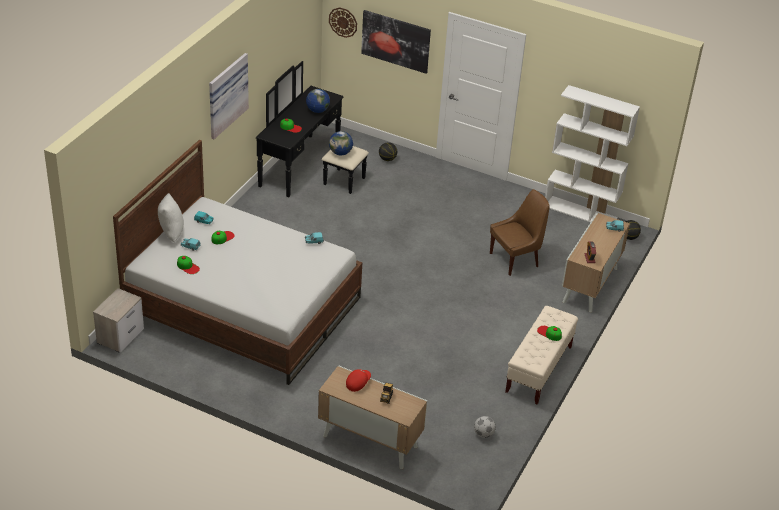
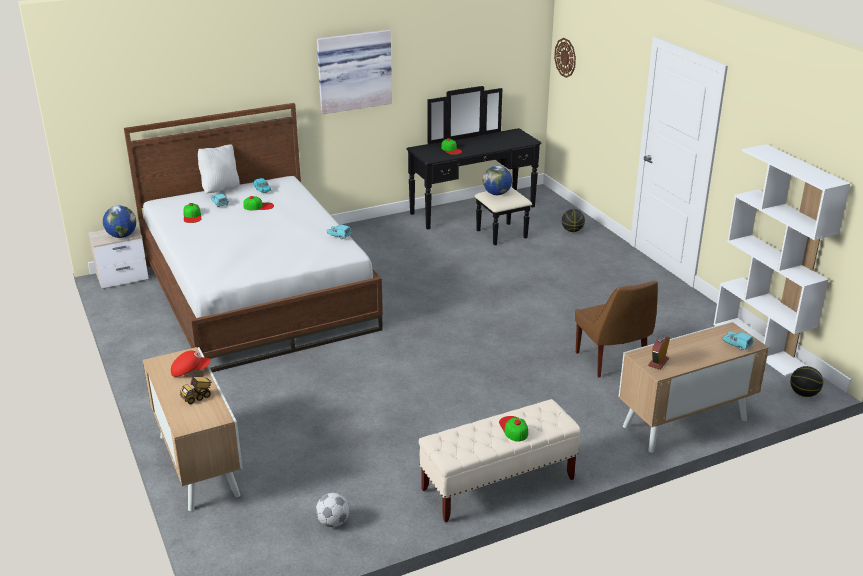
camera: 40 degrees right, 10 degrees down
globe [306,89,330,113] -> globe moved to [103,206,136,238]
picture [361,10,431,74] -> none
brown chair [490,189,550,276] -> brown chair turned 60 degrees clockwise [575,280,658,378]

